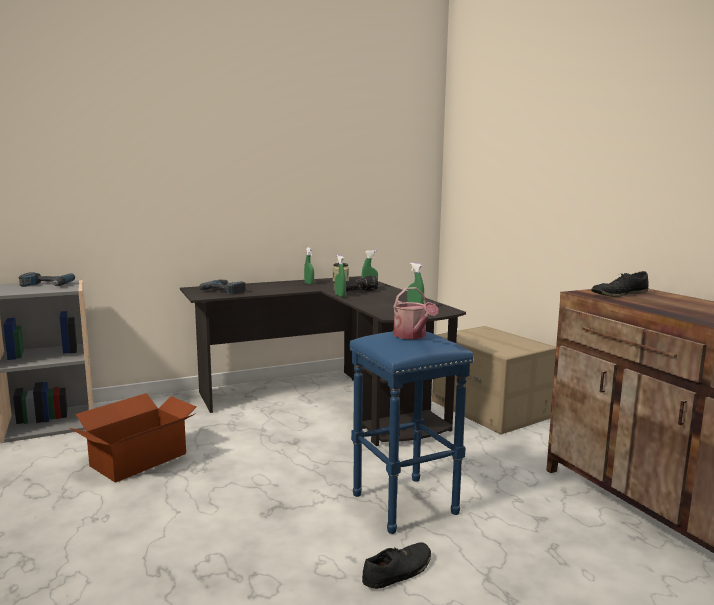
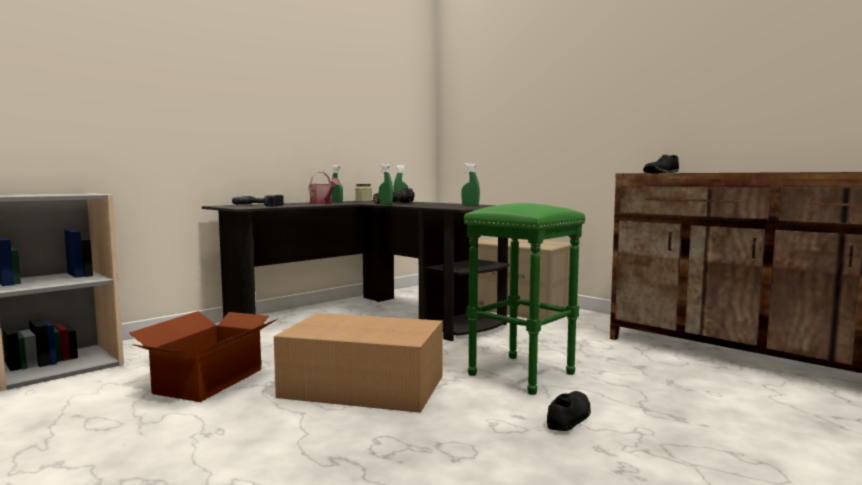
camera: 20 degrees left, 5 degrees down
power drill [19,272,75,287] -> none
blue stool [349,331,474,534] -> green stool [464,203,585,395]
watering can [393,287,438,339] -> watering can moved to [308,172,340,204]
none -> cardboard box [274,313,443,413]

